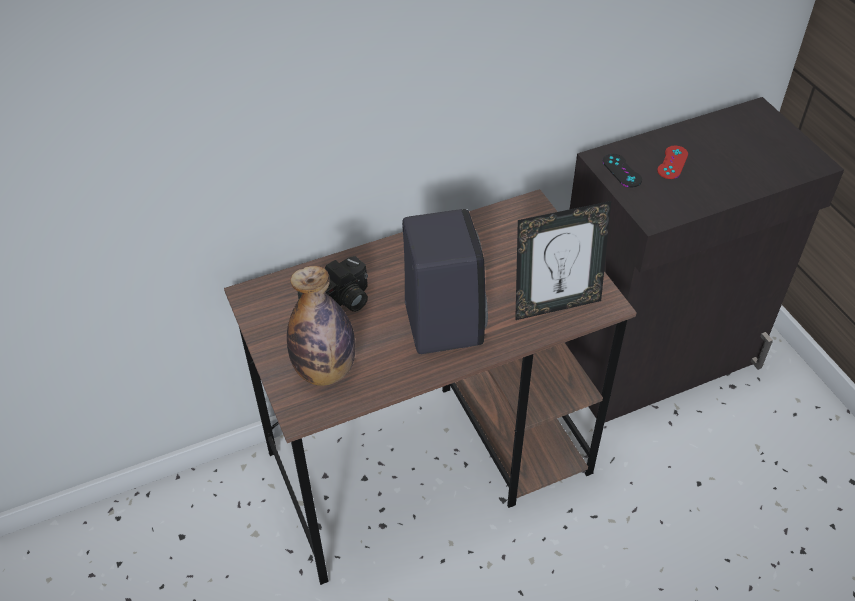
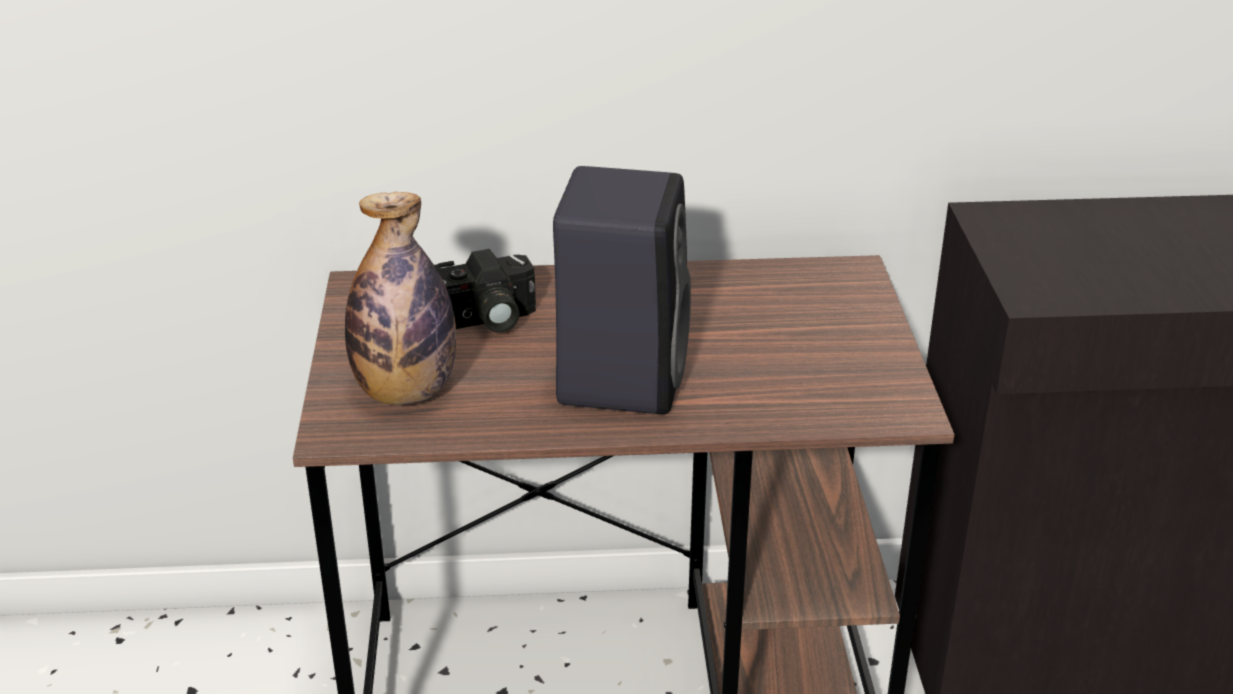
camera: 20 degrees right, 15 degrees down
picture frame [515,201,611,320] -> none
black game controller [603,154,642,187] -> none
red game controller [657,146,688,179] -> none

